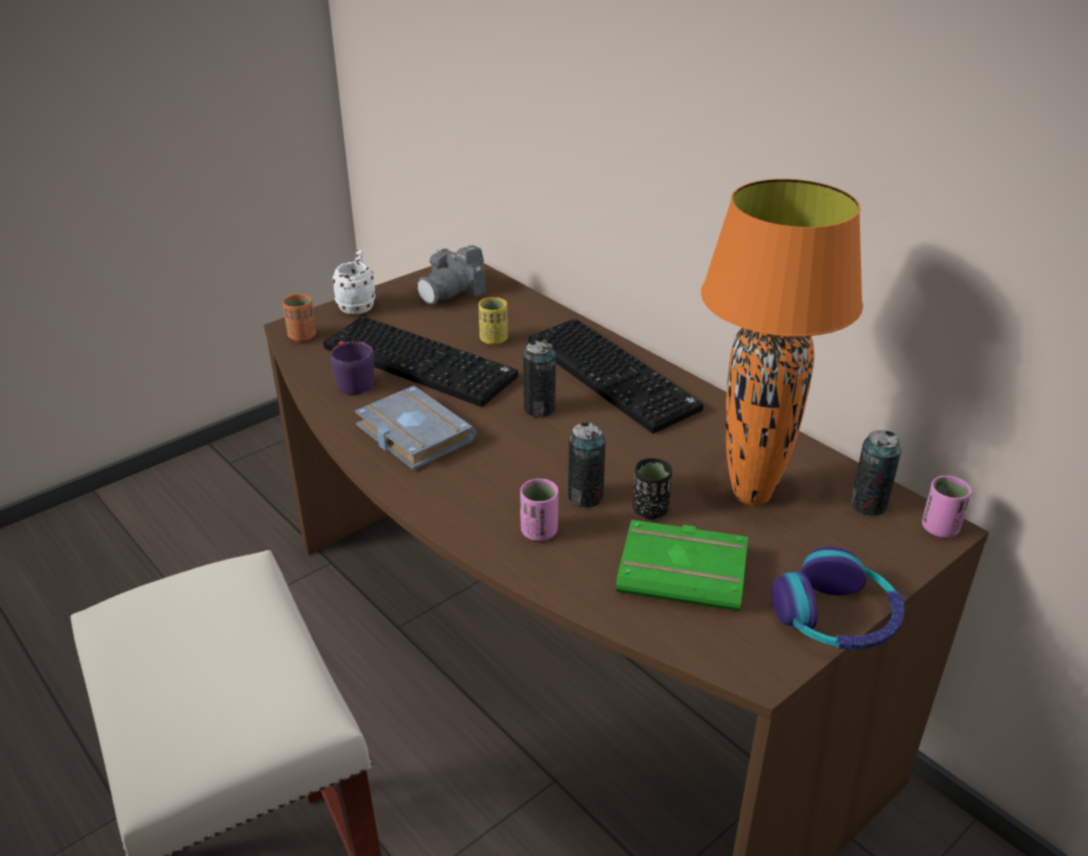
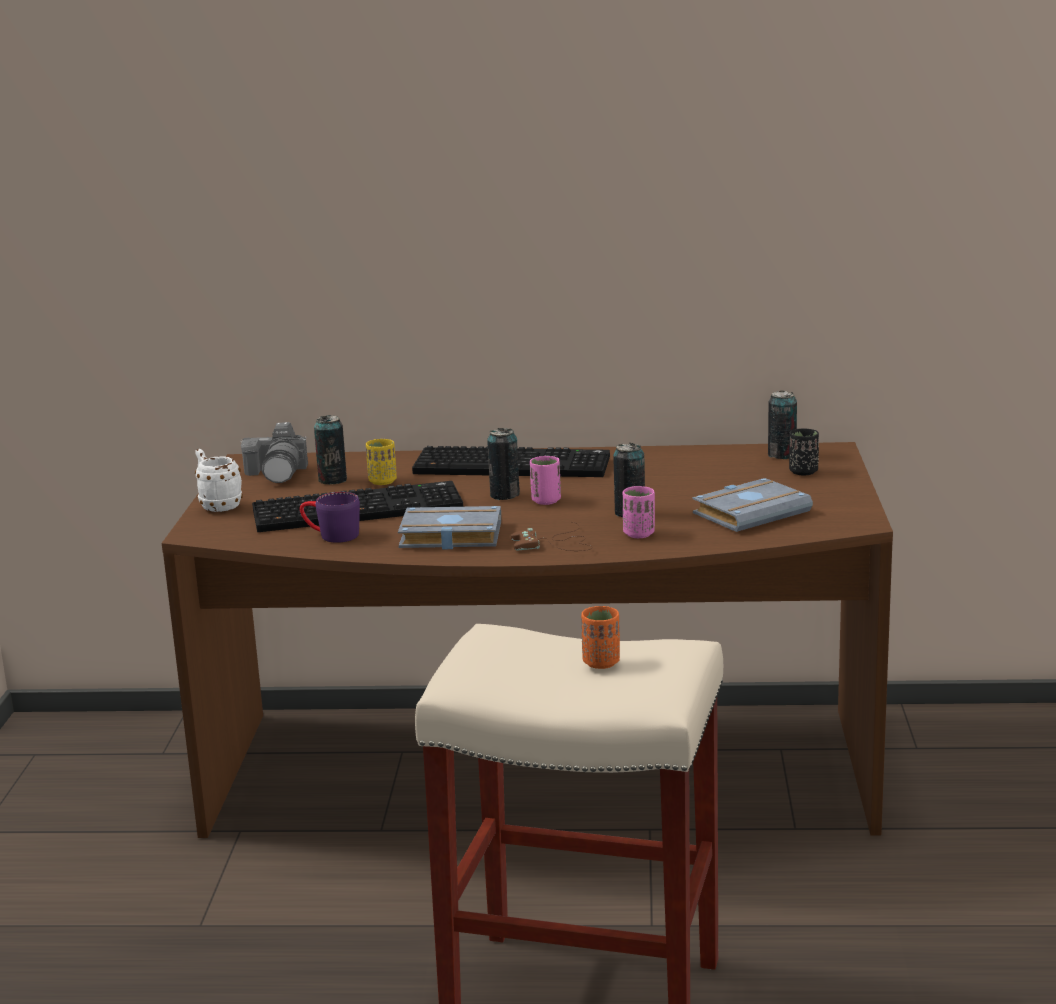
camera: 45 degrees left, 15 degrees down
orange cup [283,294,316,342] -> orange cup moved to [581,606,620,669]
green book [616,520,748,611] -> grey book [693,478,813,532]
black cup [633,458,672,519] -> black cup moved to [789,429,819,475]
orange table lamp [701,179,863,505] -> none
headphones [771,547,905,650] -> none
pink cup [922,476,972,538] -> pink cup moved to [530,456,561,505]
none -> can [314,415,347,485]
none -> brown game controller [511,522,592,551]

